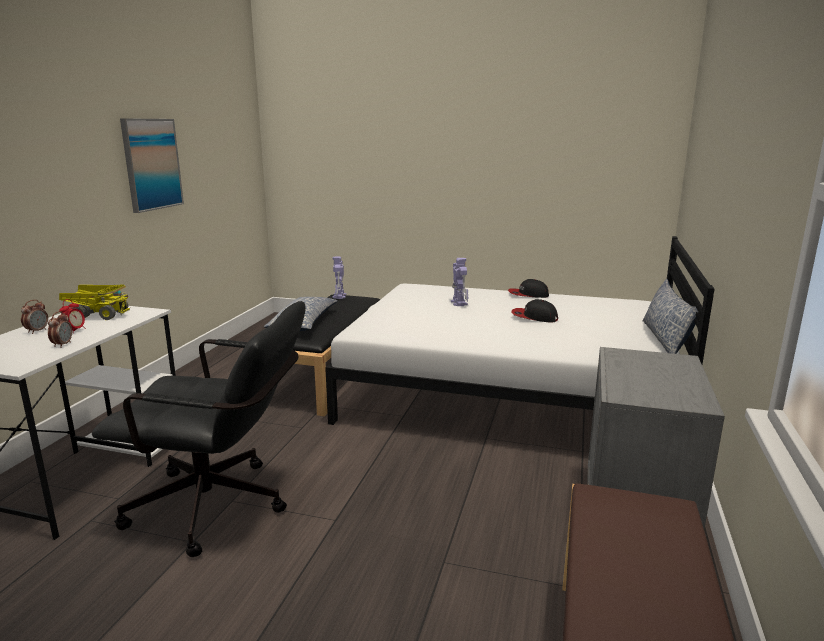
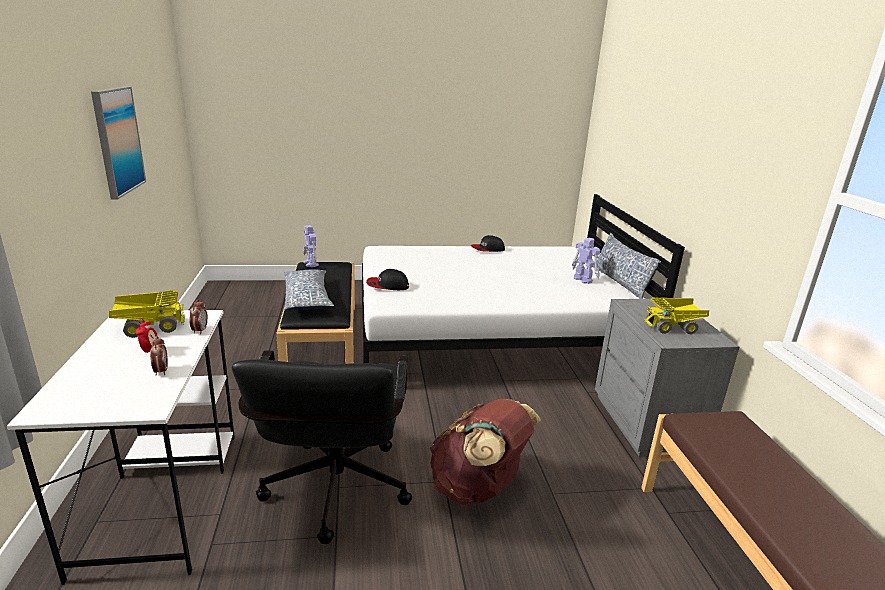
camera: 25 degrees left, 5 degrees up
alarm clock [21,300,48,334] -> alarm clock moved to [189,299,208,334]
black office chair [92,301,306,557] -> black office chair turned 105 degrees clockwise [232,350,412,544]
toy robot [451,258,468,306] -> toy robot moved to [572,238,600,284]
cap [512,299,558,322] -> cap moved to [366,269,409,290]
none -> brown backpack [430,399,541,504]
none -> toy truck [644,297,709,335]

